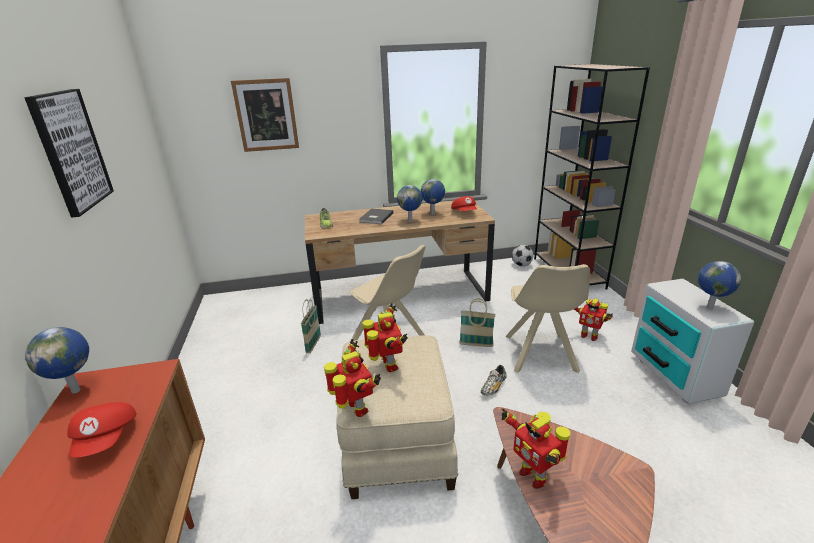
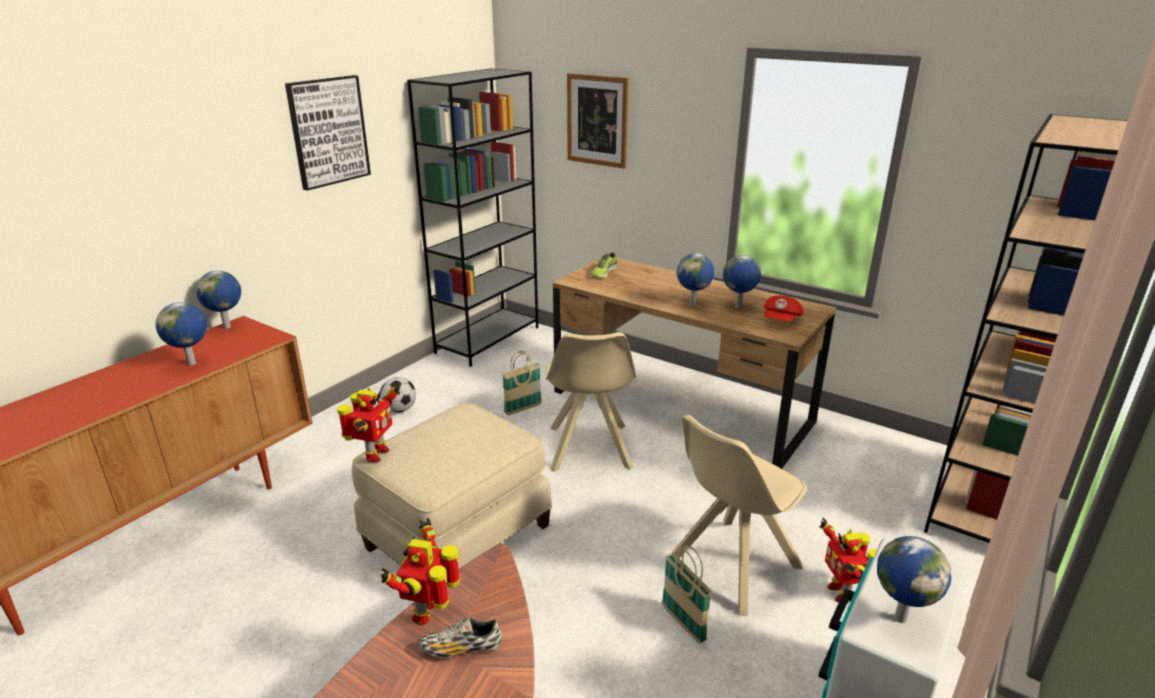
camera: 45 degrees right, 0 degrees up
red cap [67,402,137,458] -> globe [156,302,207,366]
grey book [360,208,394,224] -> none
toy robot [363,303,408,372] -> none
basket [459,298,496,347] -> basket moved to [662,545,712,644]
shoe [481,365,507,395] -> shoe moved to [418,618,502,658]
football [512,245,533,266] -> football moved to [380,377,416,413]
none -> grey bookcase [407,68,538,367]

